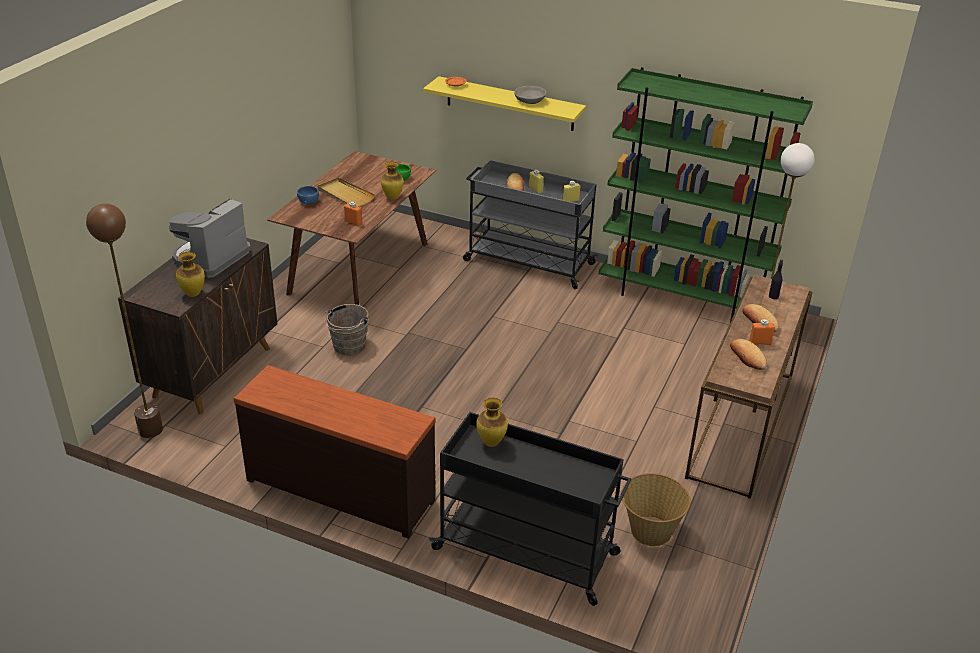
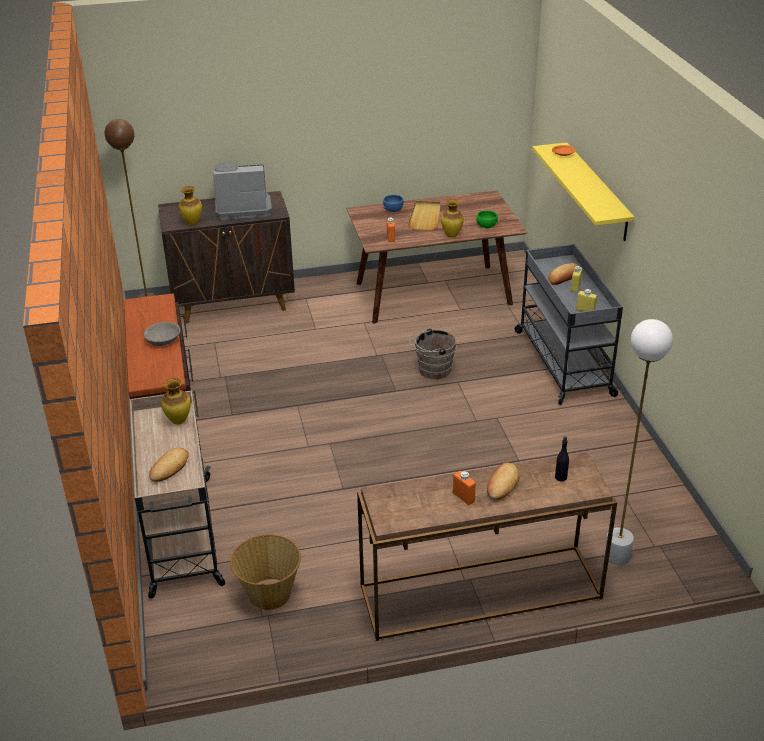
camera: 55 degrees right, 0 degrees up
brown bucket [323,304,369,355] -> brown bucket moved to [410,328,457,379]
black cart [429,412,631,606] -> beige cart [130,391,225,599]
grey bowl [514,86,547,104] -> grey bowl moved to [144,322,180,346]
green bookcase [599,67,813,322] -> none
bread [730,339,767,370] -> bread moved to [149,448,189,482]

